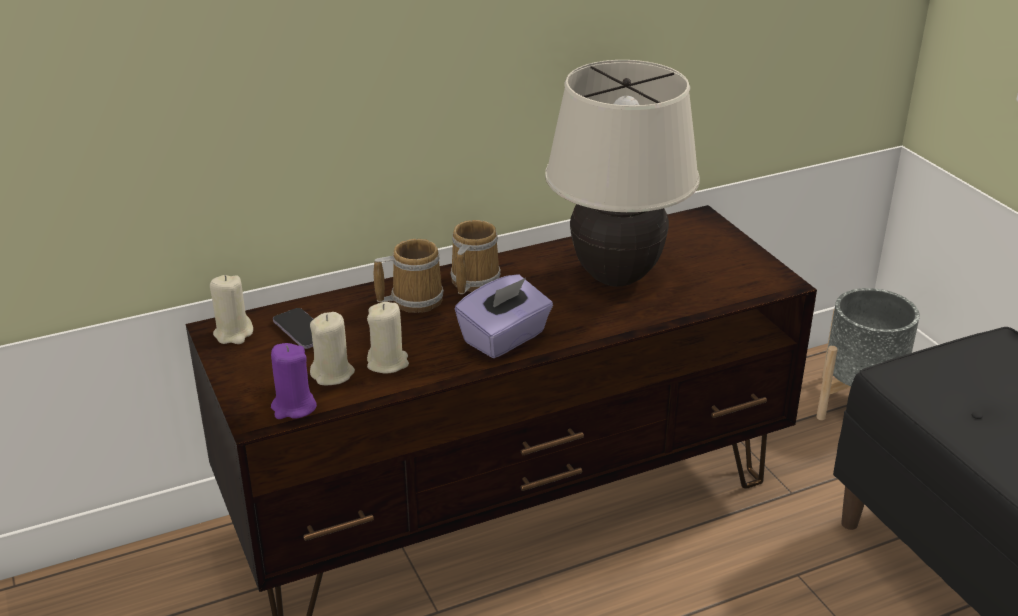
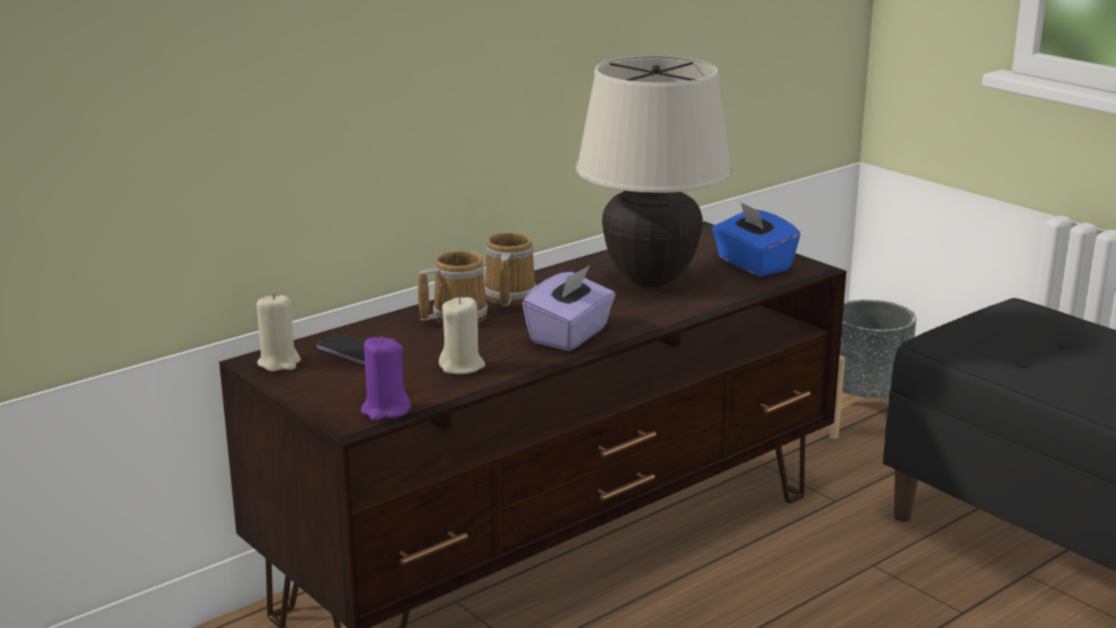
camera: 15 degrees left, 10 degrees down
beige candle [310,312,355,385] -> none
none -> blue tissue box [712,201,800,277]

